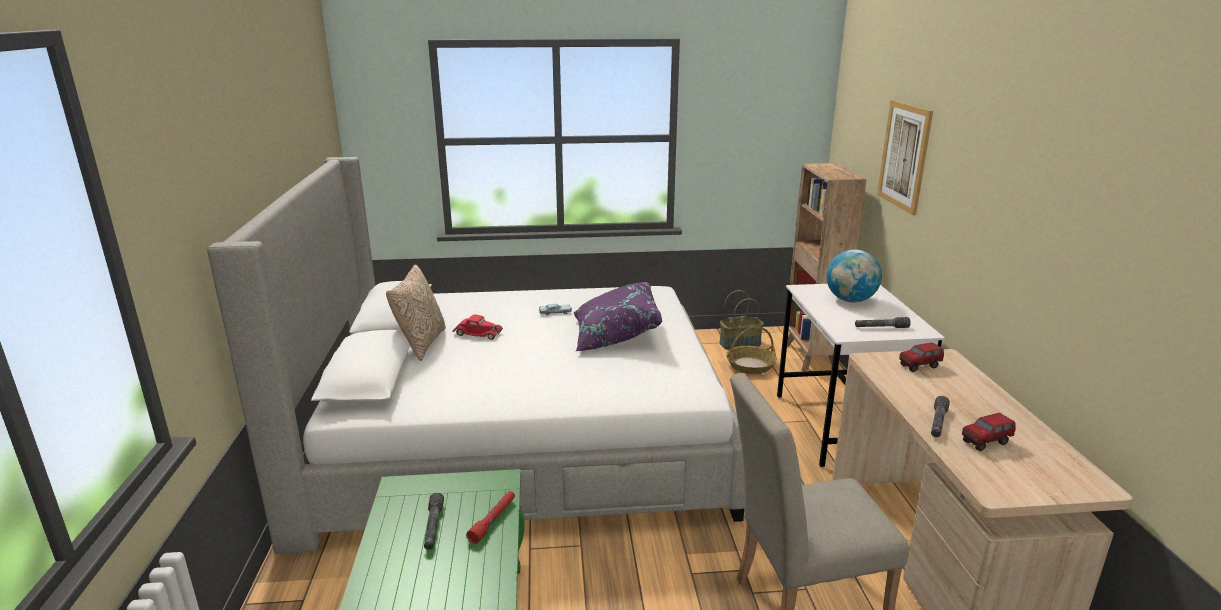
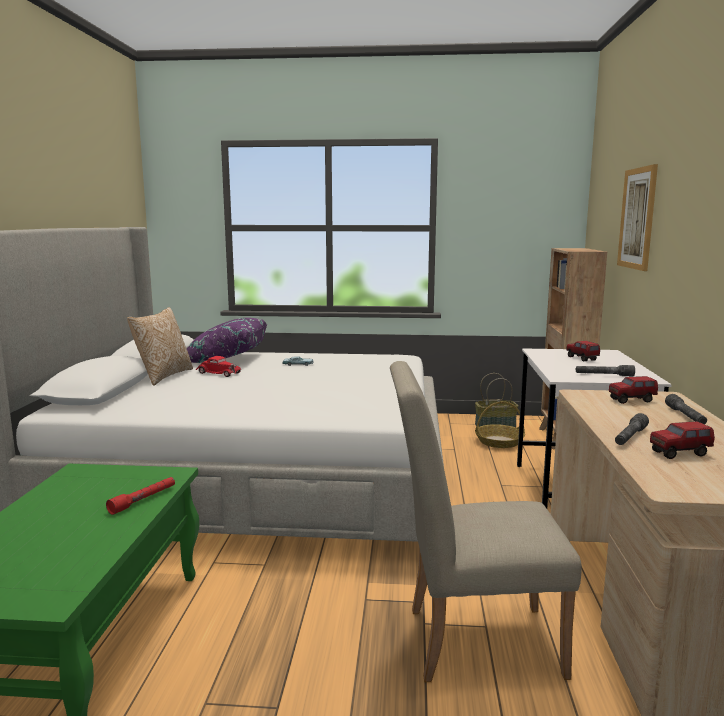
camera: 10 degrees right, 10 degrees down
grey flashlight [424,493,444,550] -> grey flashlight moved to [665,394,707,424]
purple pillow [574,282,662,351] -> purple pillow moved to [187,318,267,363]
globe [826,250,882,302] -> toy truck [567,341,600,361]

